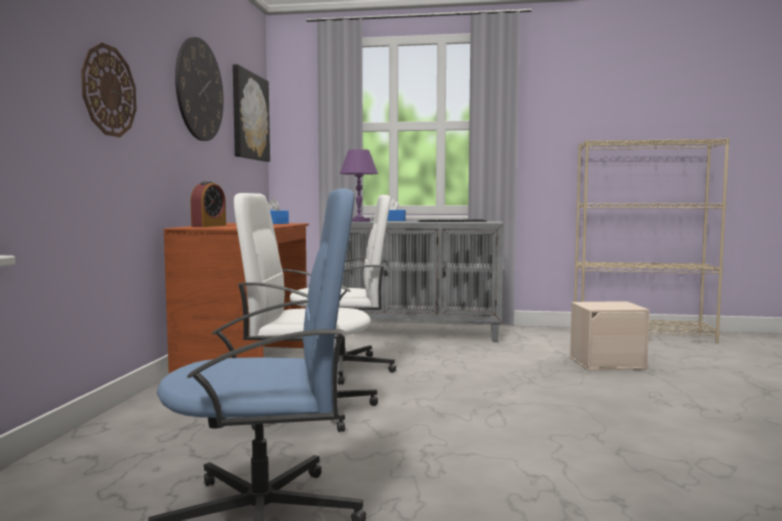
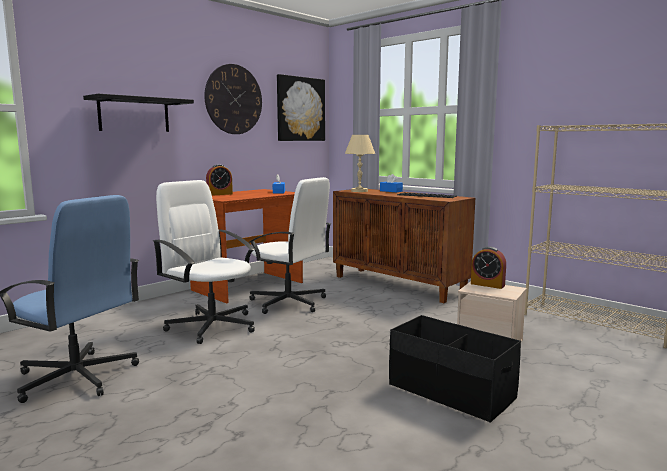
camera: 35 degrees right, 5 degrees up
wall clock [81,43,137,137] -> black shelf [83,94,194,132]
purple table lamp [340,149,378,222] -> beige table lamp [345,135,375,192]
grey cabinet [342,221,504,342] -> brown cabinet [333,189,475,303]
none -> black storage box [389,315,521,423]
none -> alarm clock [471,246,506,289]

